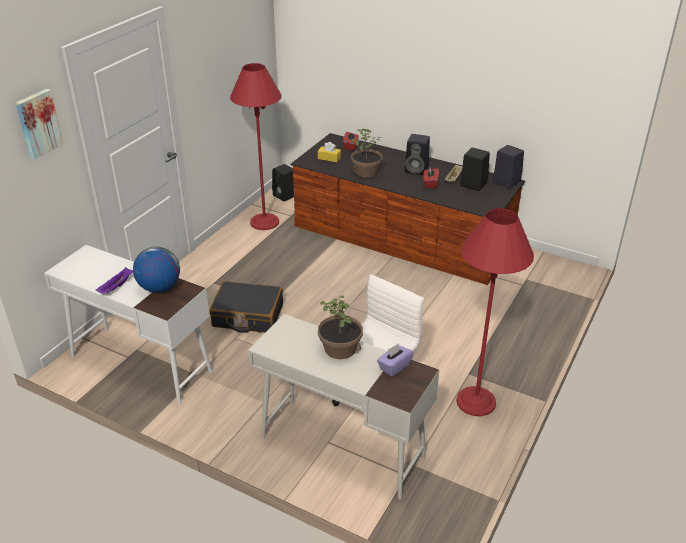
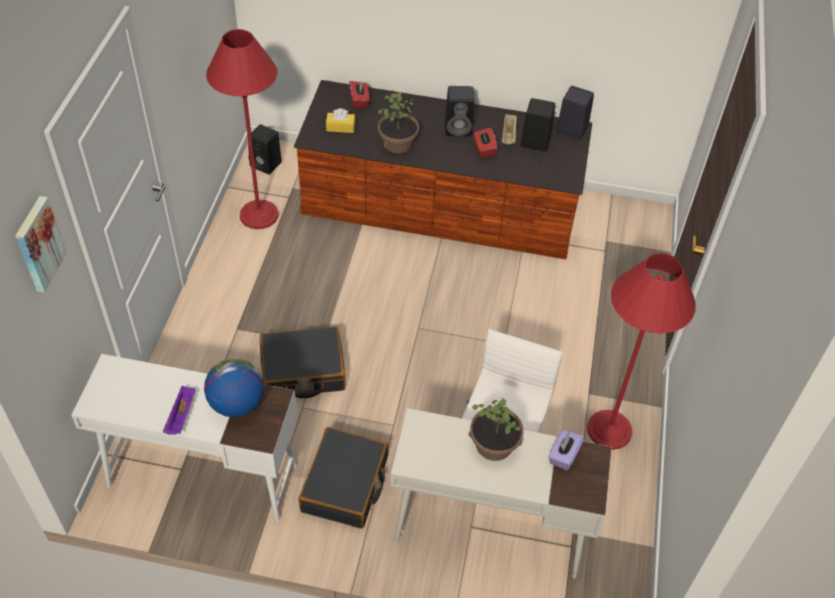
camera: 20 degrees left, 15 degrees up
none -> black suitcase [299,427,388,529]

